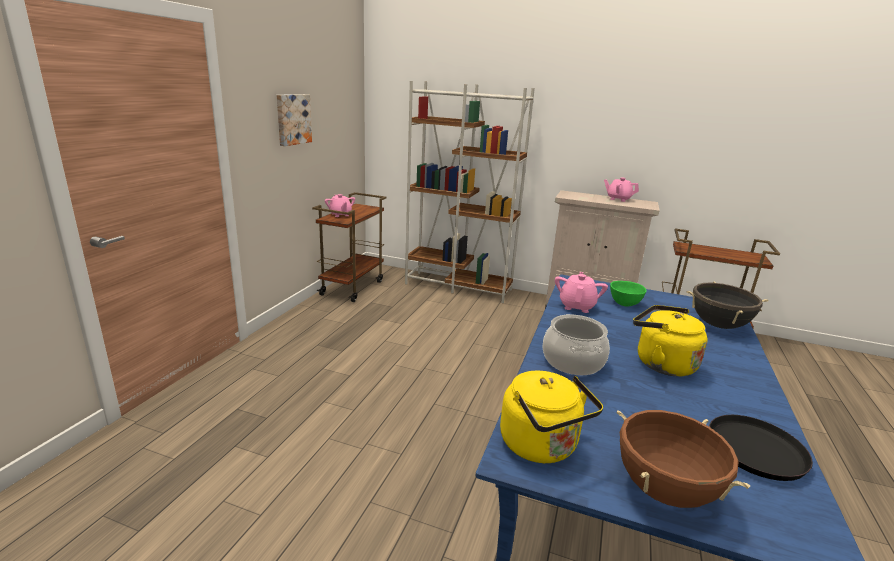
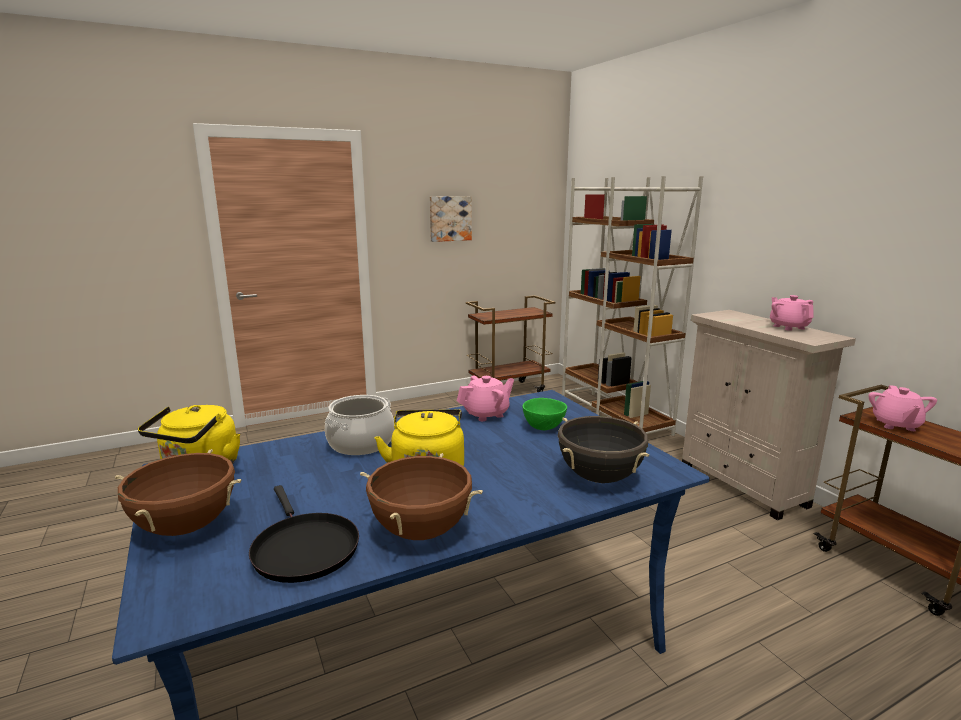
camera: 45 degrees right, 5 degrees down
pink teapot [325,194,355,217] -> pink teapot moved to [869,385,937,431]
none -> brown cooking pot [360,453,483,540]

